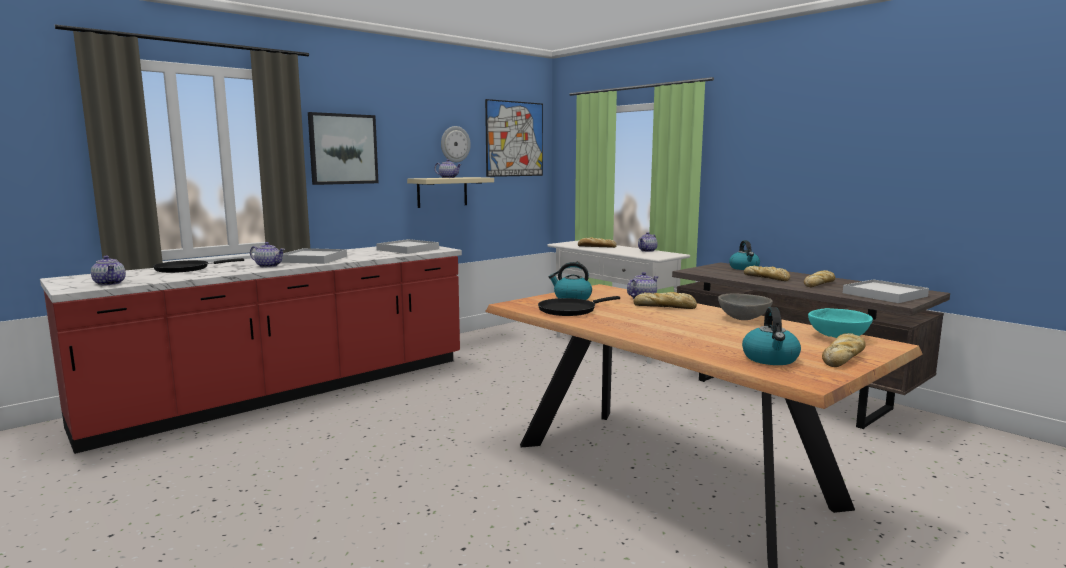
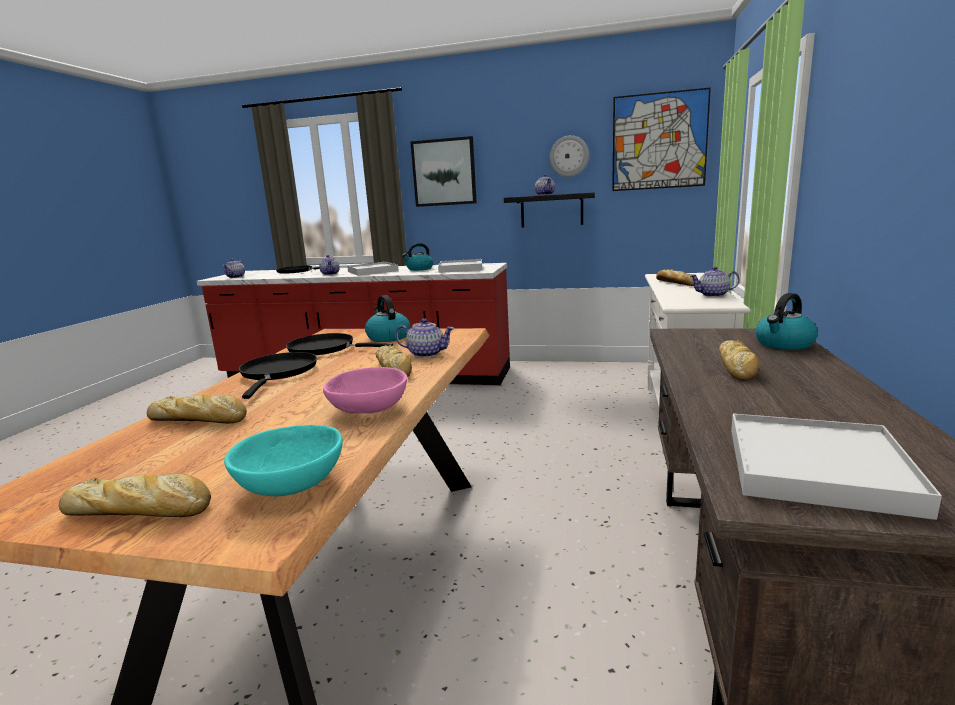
camera: 55 degrees right, 5 degrees up
beige shelf [407,177,494,208] -> black shelf [504,192,595,228]
grey bowl [718,293,773,320] -> pink bowl [323,367,407,414]
kettle [742,307,801,365] -> kettle moved to [402,243,433,271]
bread [804,270,835,287] -> bread moved to [147,394,247,423]
none -> black frying pan [239,352,317,399]

